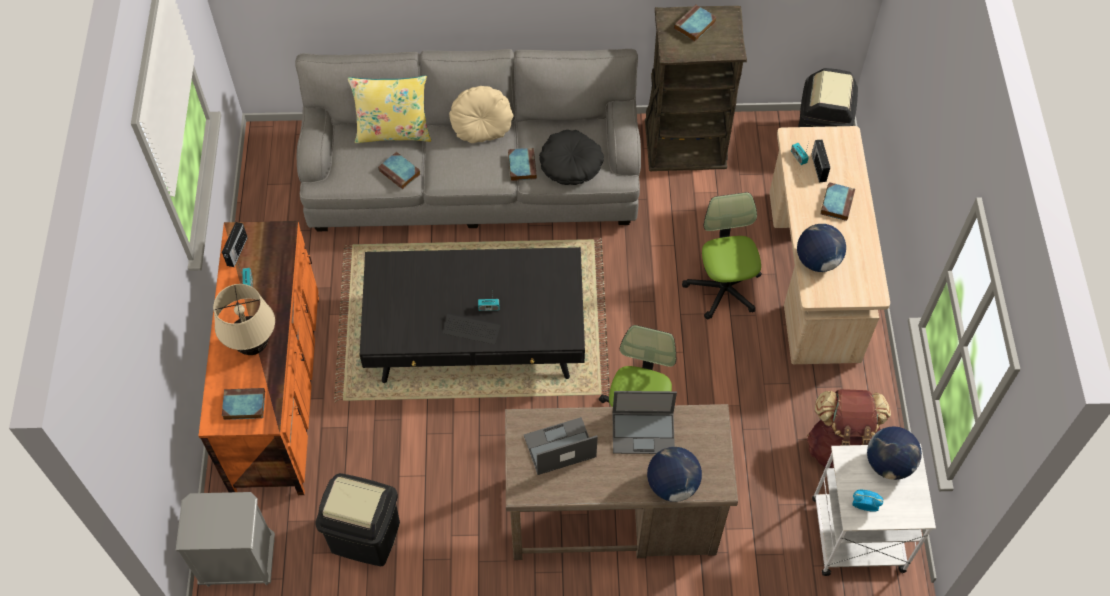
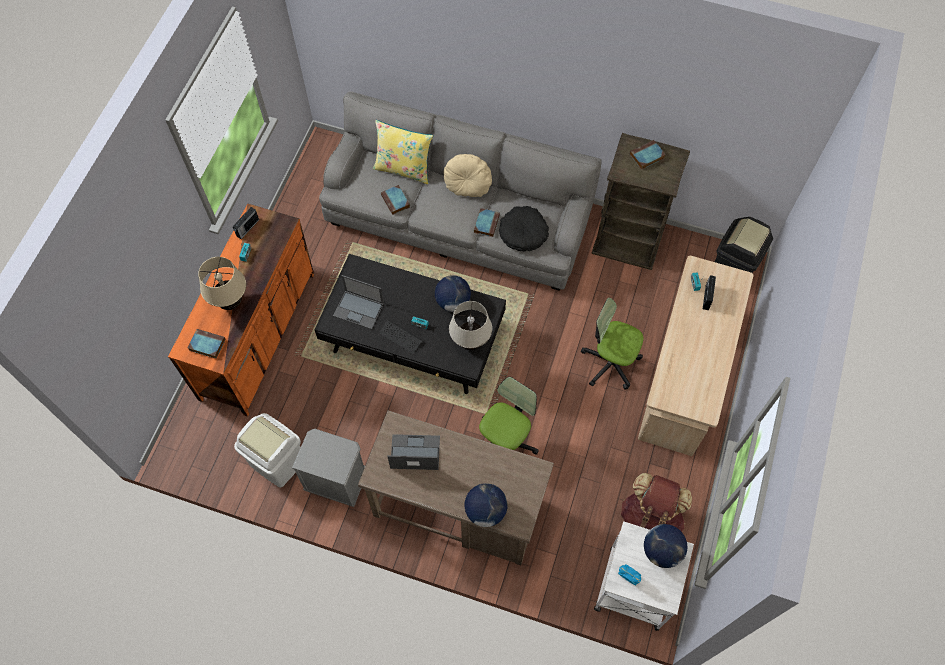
camera: 20 degrees right, 5 degrees up
grey nightstand [176,492,275,587] -> grey nightstand moved to [292,428,365,507]
black trash can [315,473,400,566] -> white trash can [234,413,301,488]
laptop [613,391,677,454] -> laptop moved to [333,275,384,329]
office chair [682,192,762,320] -> office chair turned 75 degrees counterclockwise [581,298,643,389]
globe [797,224,846,272] -> globe moved to [435,275,471,312]
book [821,182,855,221] -> none
none -> beige table lamp [449,301,492,350]

